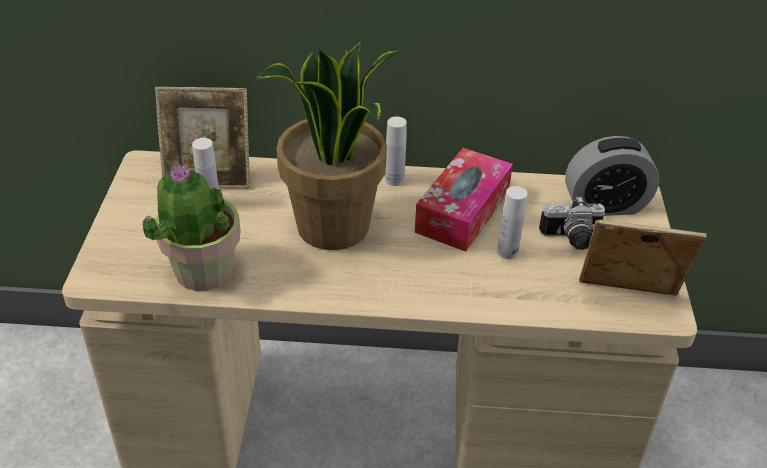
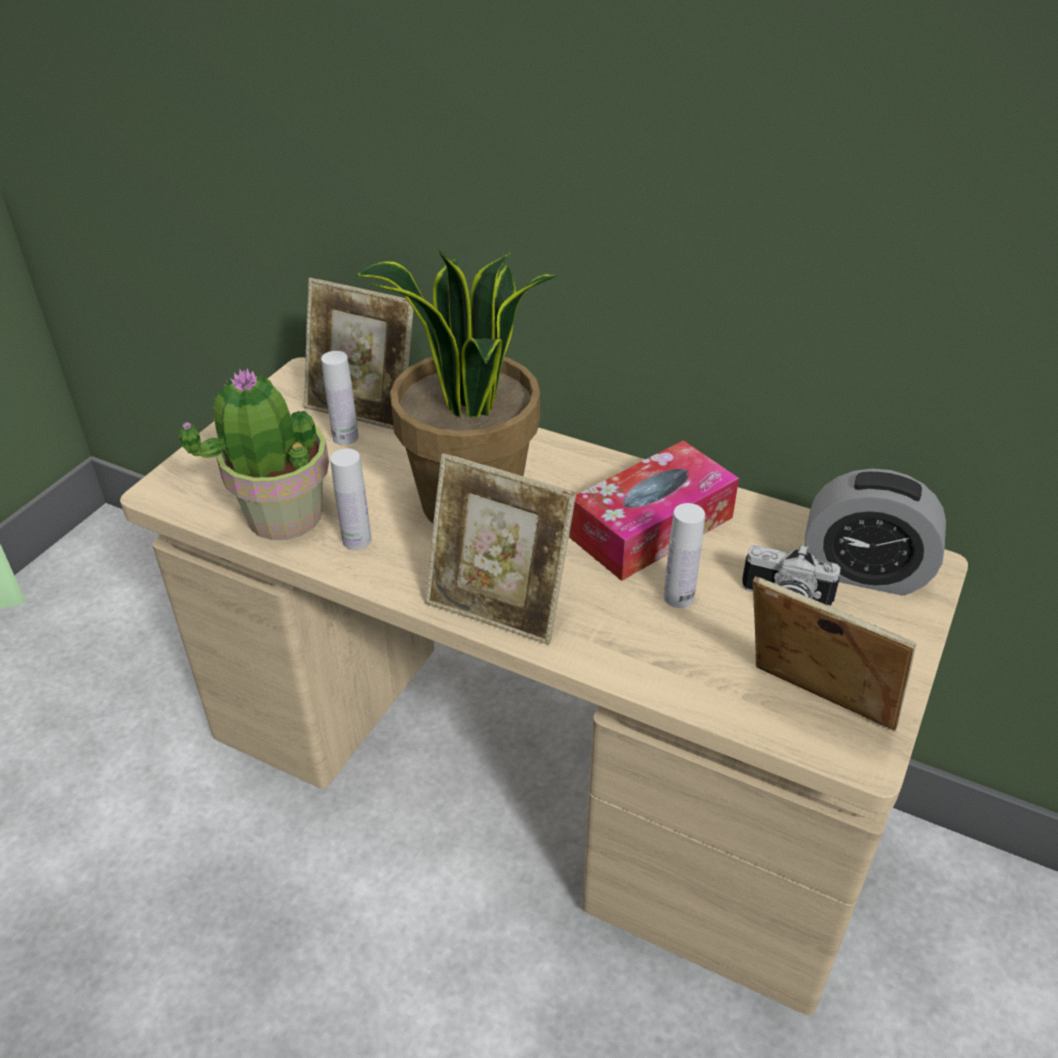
camera: 25 degrees right, 0 degrees up
white bottle [385,117,407,186] -> white bottle moved to [330,448,372,550]
none -> picture frame [425,453,576,645]

